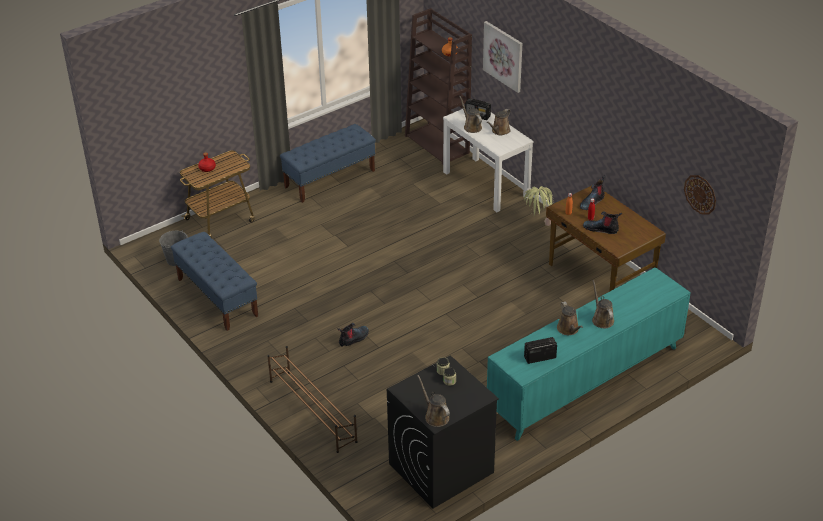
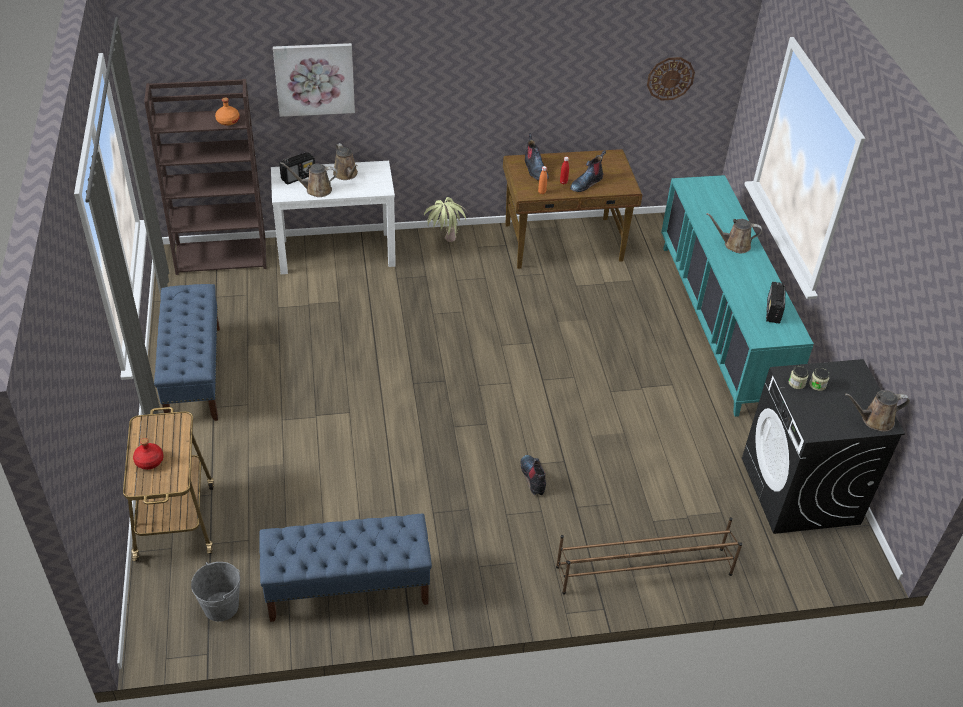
camera: 65 degrees left, 5 degrees up
brown watering can [557,302,583,335] -> none

